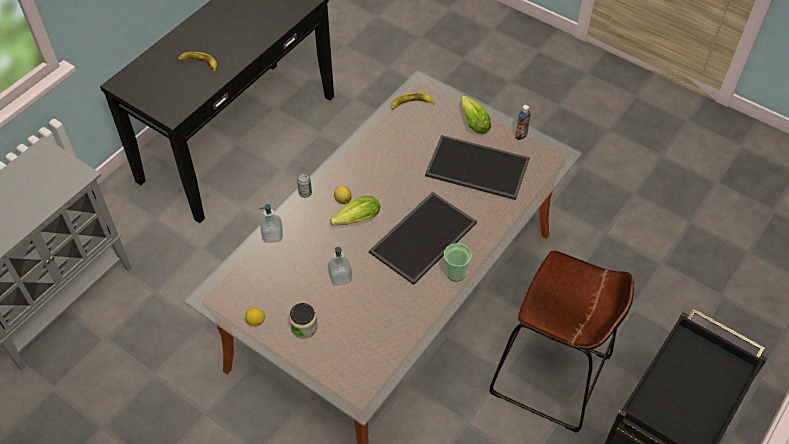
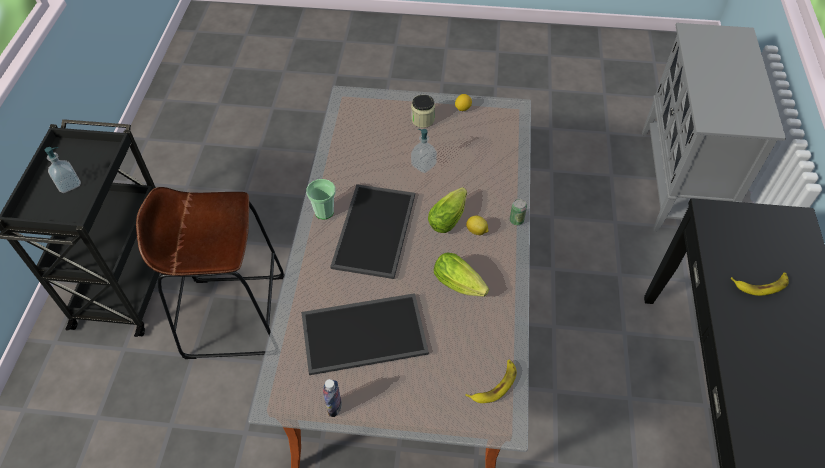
camera: 150 degrees right, 0 degrees up
soap dispenser [260,204,283,243] -> soap dispenser moved to [45,147,81,193]
lettuce [461,95,491,134] -> lettuce moved to [434,253,489,296]

